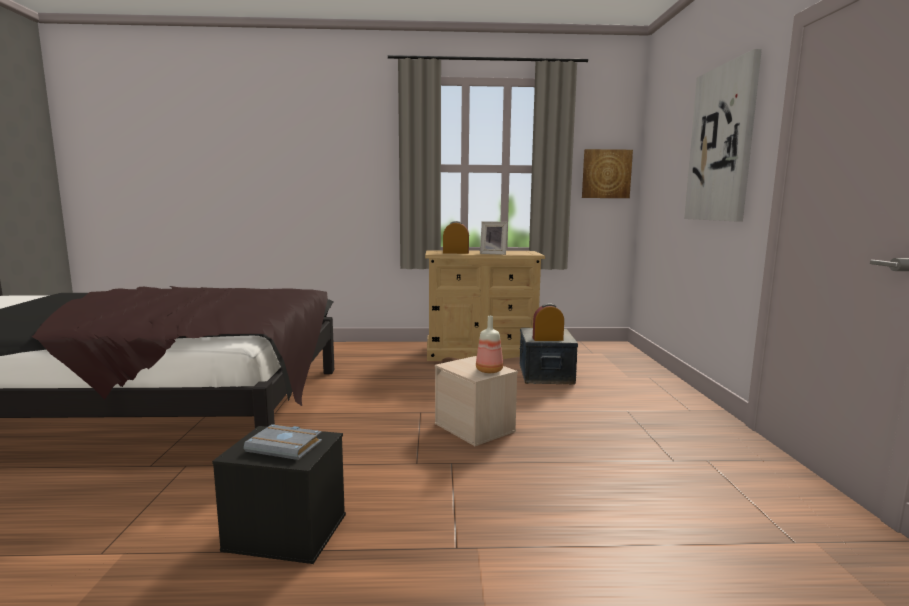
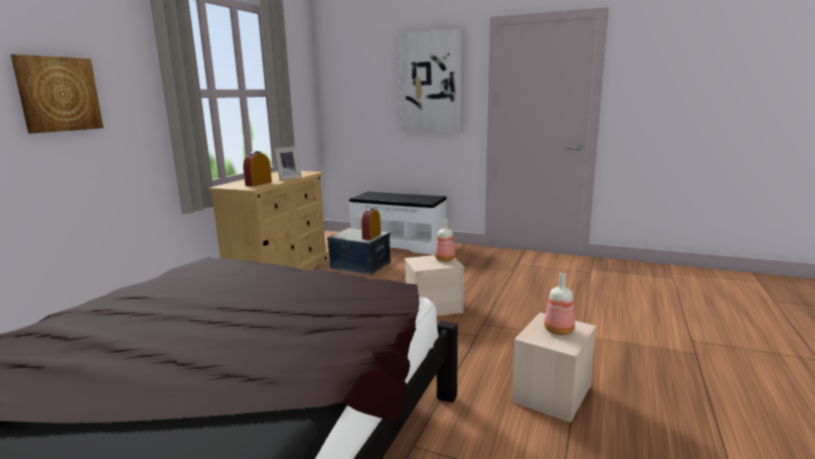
camera: 65 degrees left, 5 degrees up
black storage box [212,426,346,564] -> beige storage box [511,313,596,423]
grey book [244,424,322,460] -> bottle [544,273,575,335]
picture [582,149,633,198] -> picture moved to [11,54,103,133]
none -> white bench [349,191,447,255]

